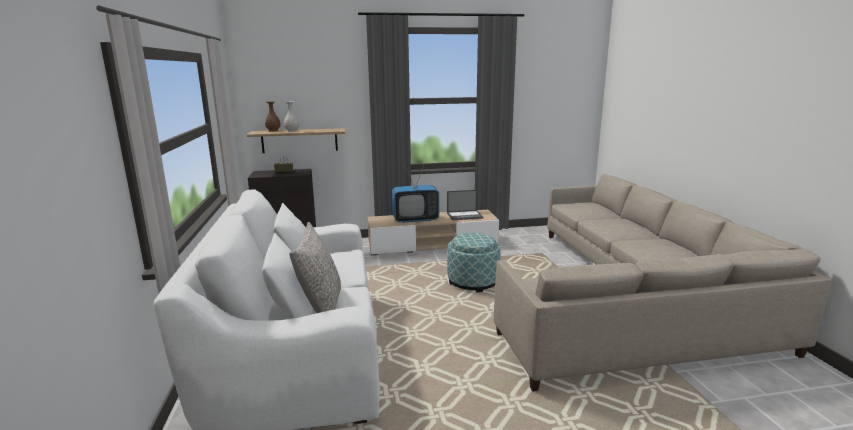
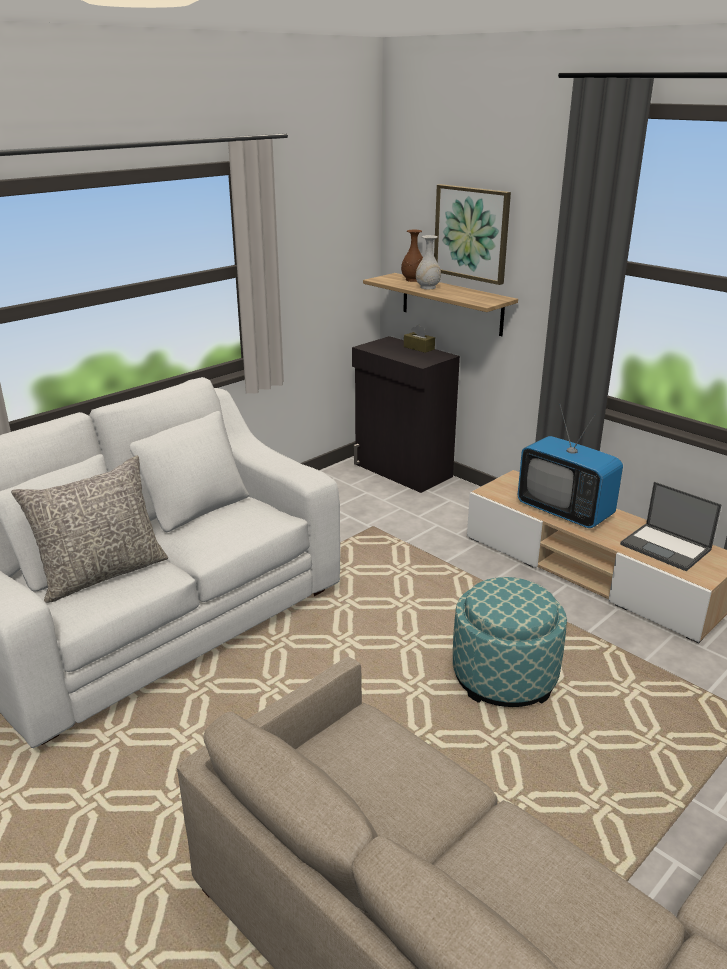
camera: 55 degrees right, 10 degrees up
none -> picture [434,184,511,285]

